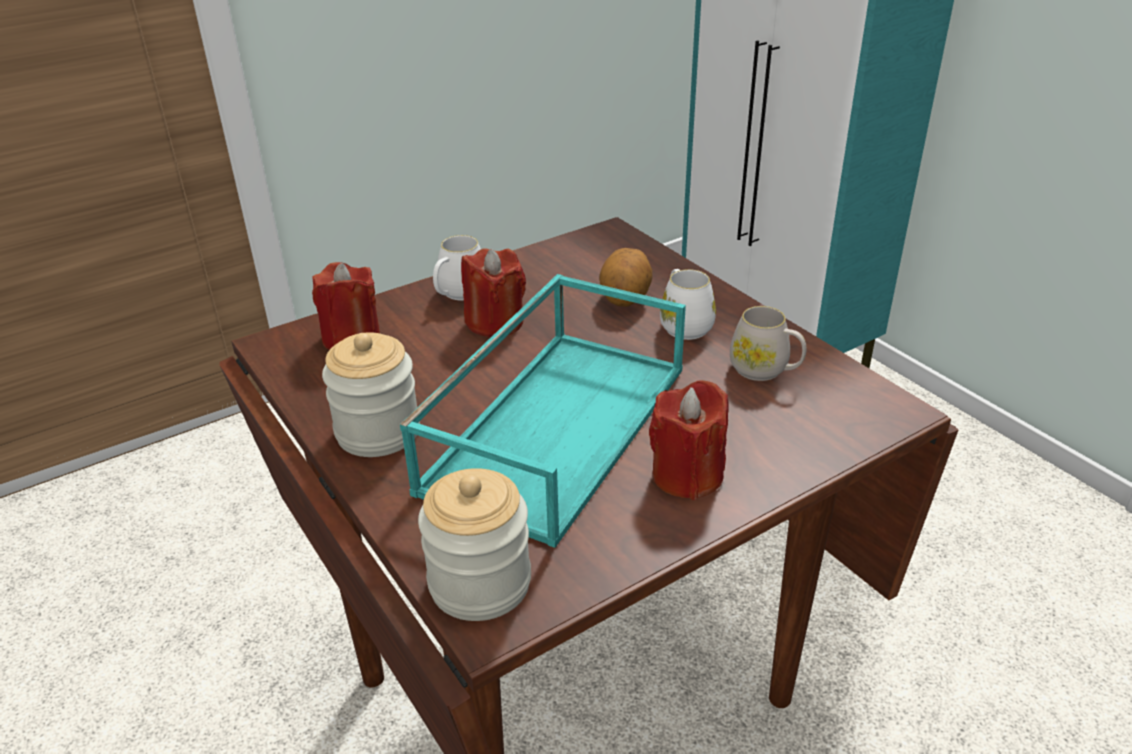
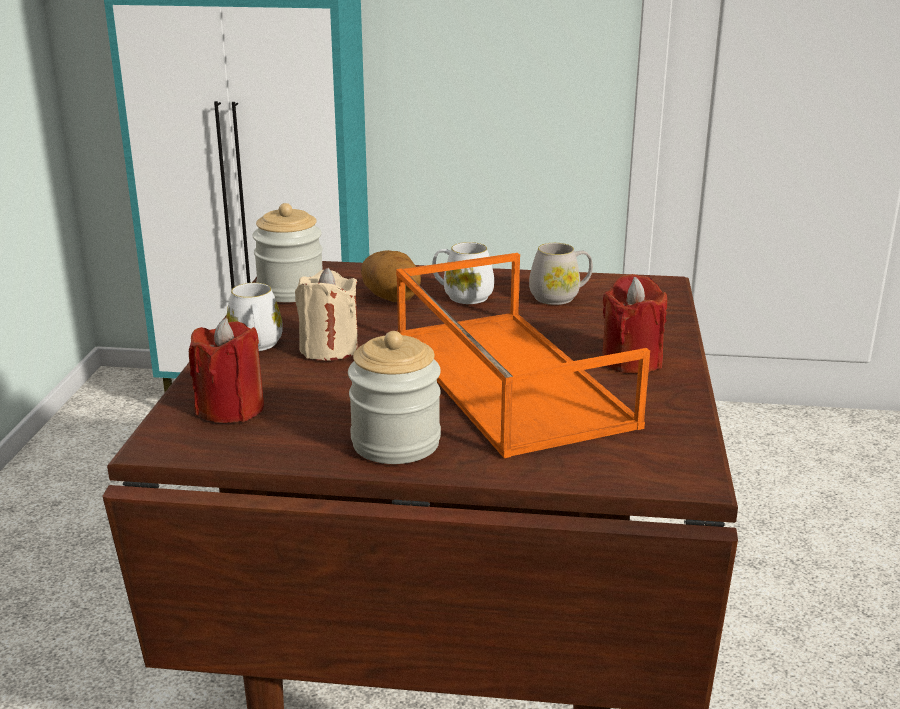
camera: 50 degrees left, 10 degrees down
turquoise tray [400,274,686,548] -> orange tray [396,253,650,458]
jar [418,468,531,621] -> jar moved to [252,203,323,302]
red candle [461,248,526,337] -> beige candle [295,268,358,361]

